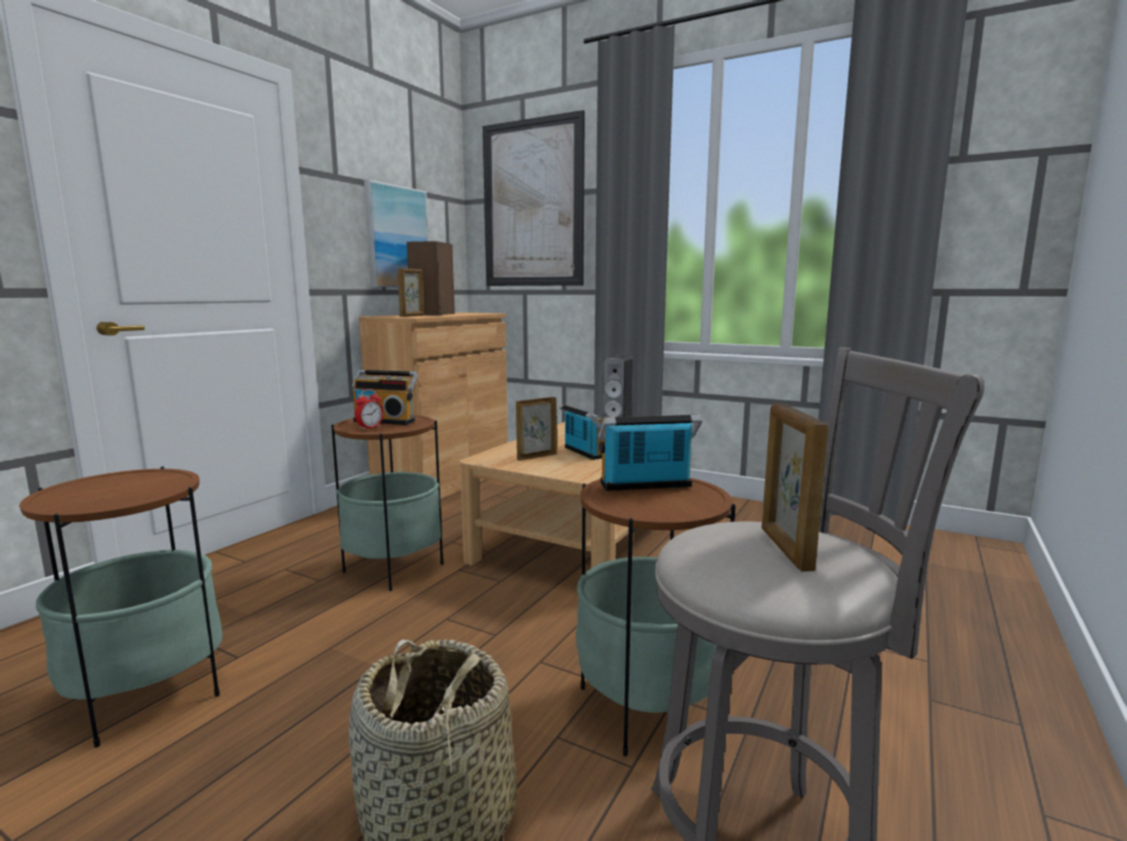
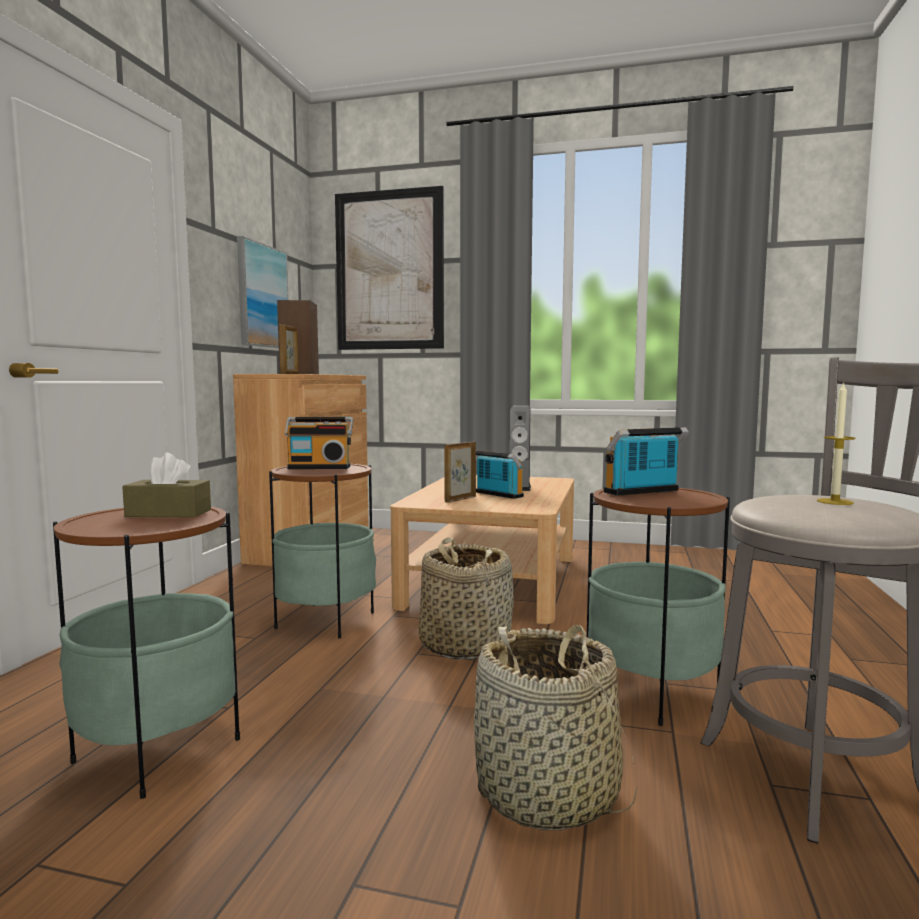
camera: 15 degrees left, 5 degrees down
alarm clock [355,389,383,430] -> none
picture frame [762,403,829,571] -> candle [817,382,856,505]
none -> brown tissue box [122,453,211,518]
none -> basket [419,537,514,660]

